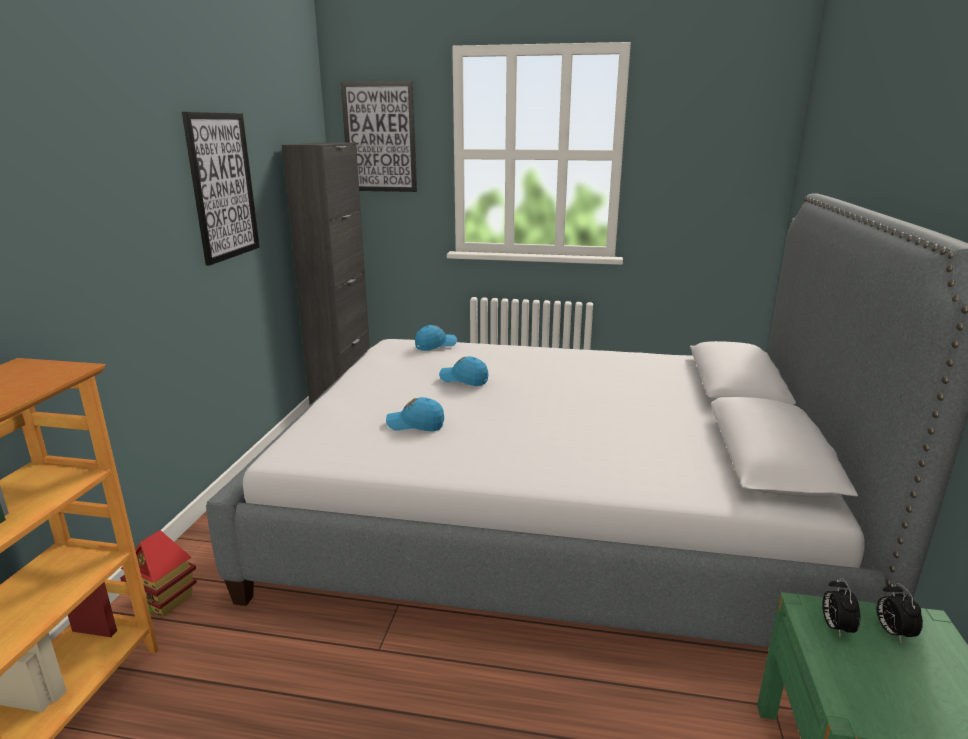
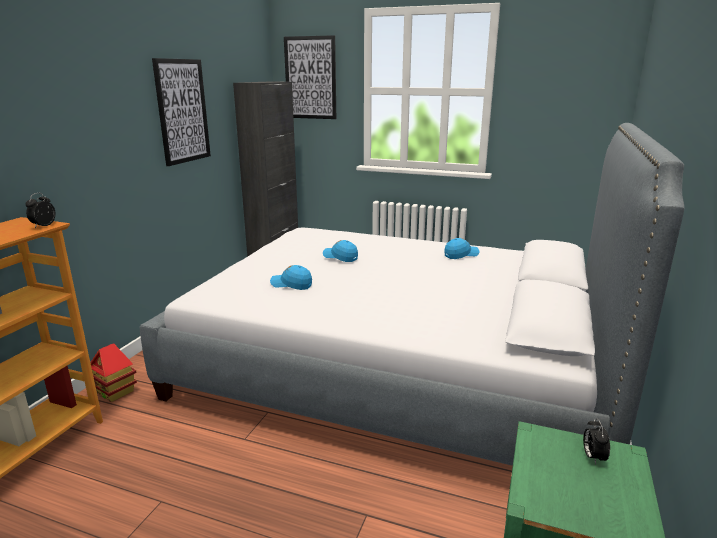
camera: 10 degrees right, 0 degrees up
blue cap [415,325,457,351] -> blue cap moved to [444,238,480,259]
alarm clock [822,578,860,638] -> alarm clock moved to [25,193,56,228]

